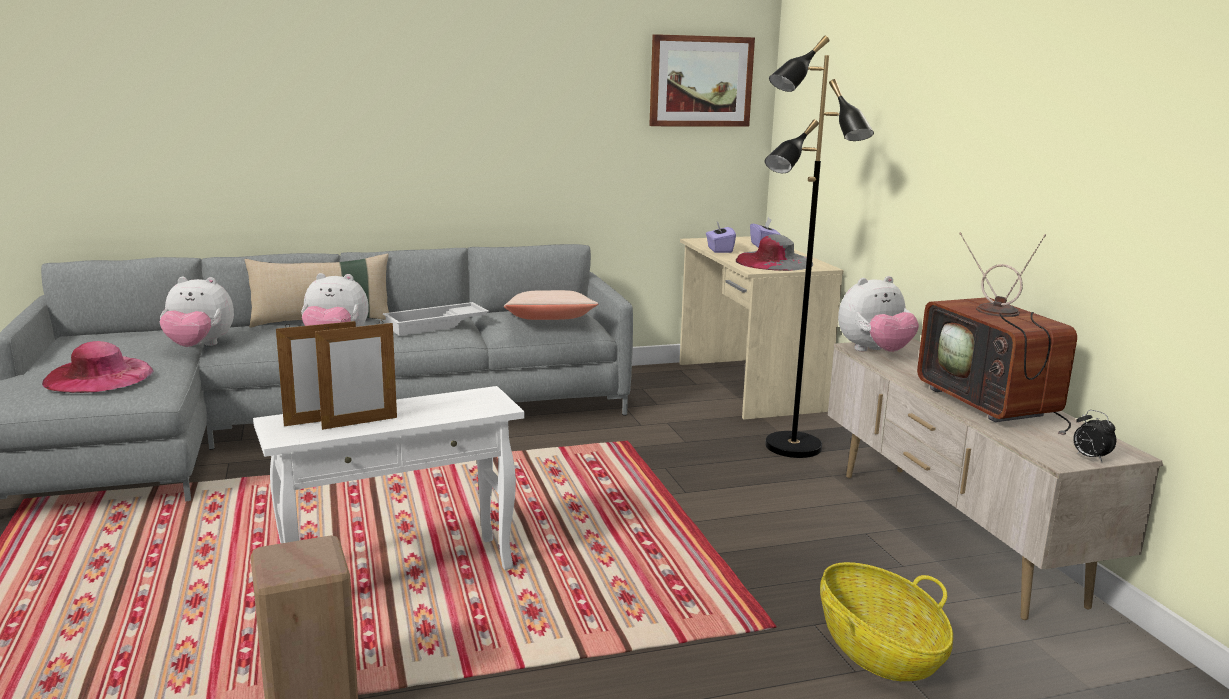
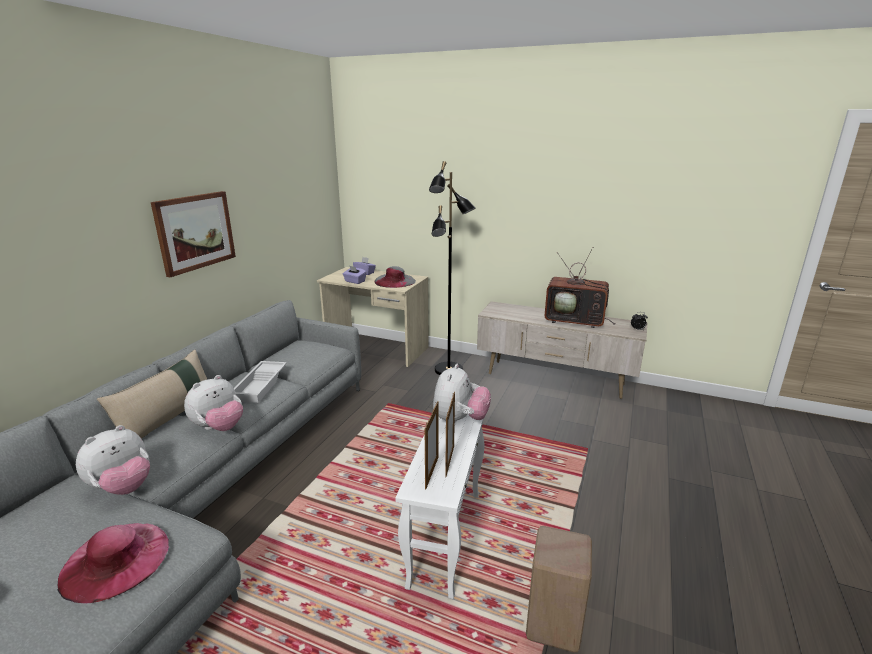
camera: 50 degrees left, 5 degrees up
beige pillow [504,290,599,320] -> none
picture [649,34,755,127] -> picture moved to [151,191,236,277]
basket [820,562,953,681] -> none
plush toy [838,276,919,352] -> plush toy moved to [433,364,491,421]

